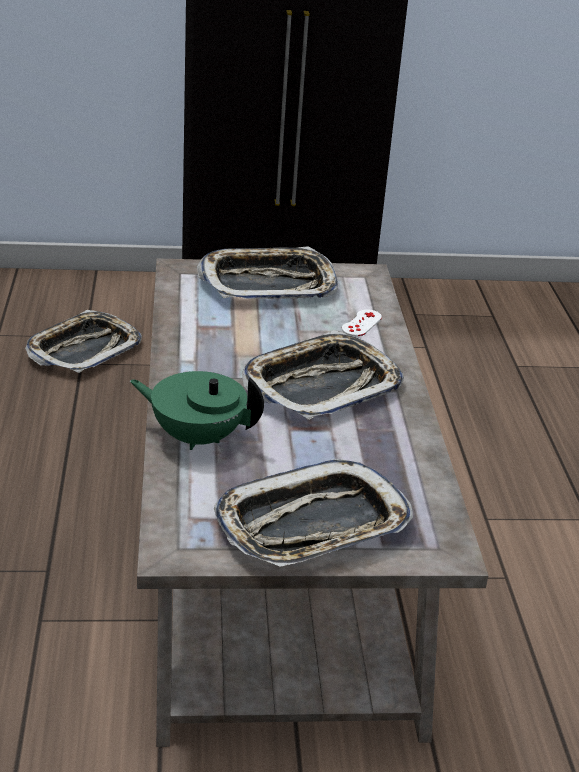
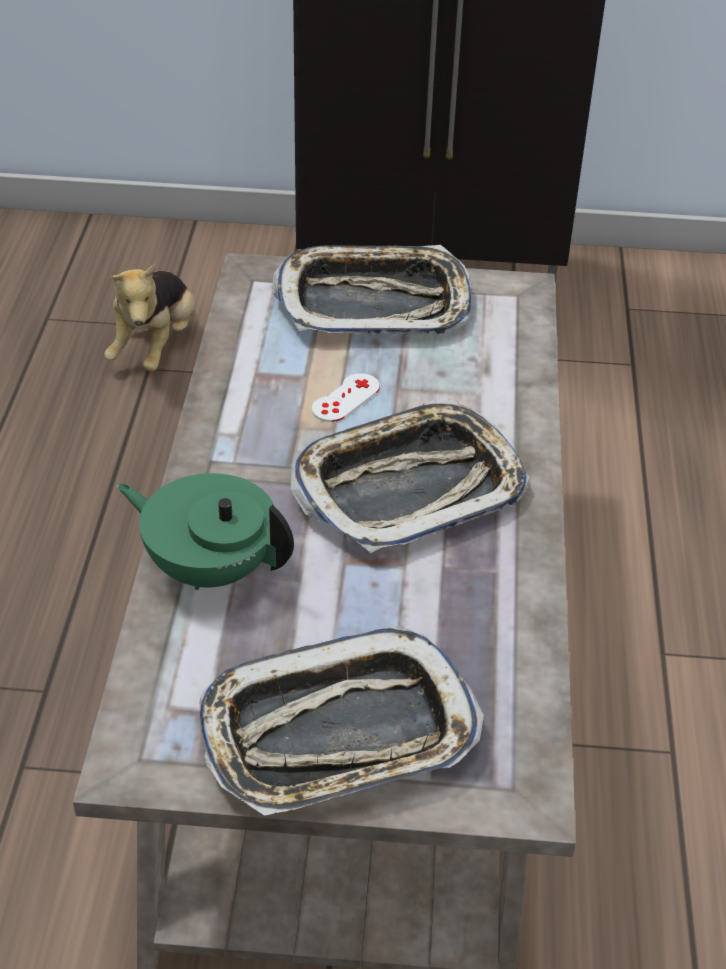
camera: 10 degrees right, 10 degrees up
tray [25,310,142,373] -> plush toy [104,263,195,371]
white game controller [342,309,382,336] -> white game controller moved to [312,373,380,422]

